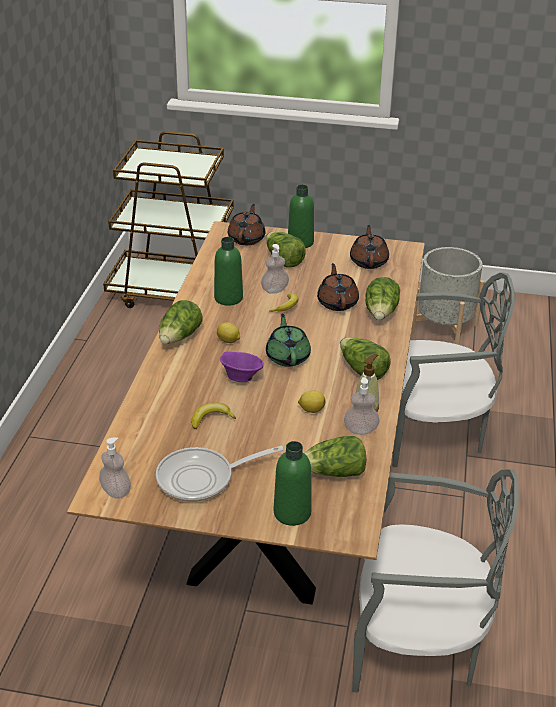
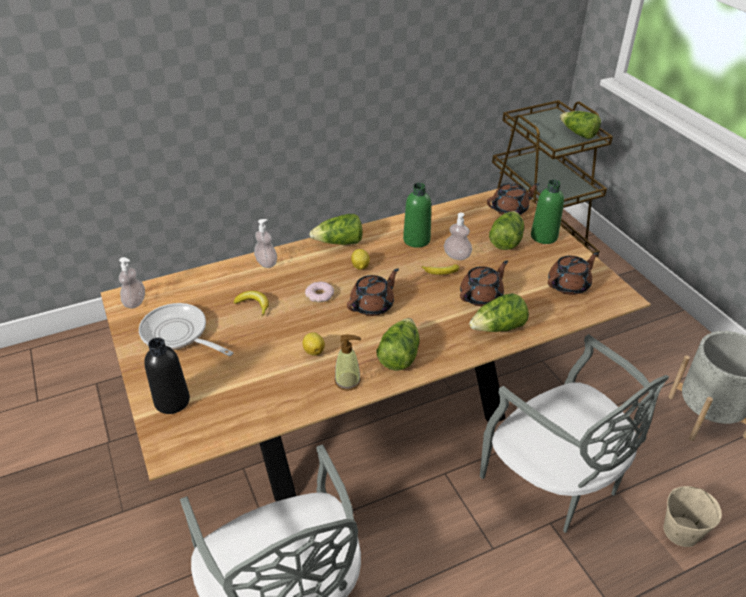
camera: 55 degrees right, 5 degrees up
purple bowl [220,351,264,382] -> donut [305,281,334,302]
green teapot [266,314,311,367] -> brown teapot [347,268,399,316]
green bottle [274,441,312,526] -> black bottle [144,338,190,414]
lettuce [304,436,366,477] -> lettuce moved to [560,111,601,139]
soap dispenser [344,377,379,435] -> soap dispenser moved to [254,219,277,268]
none -> beige bucket [663,486,722,547]

